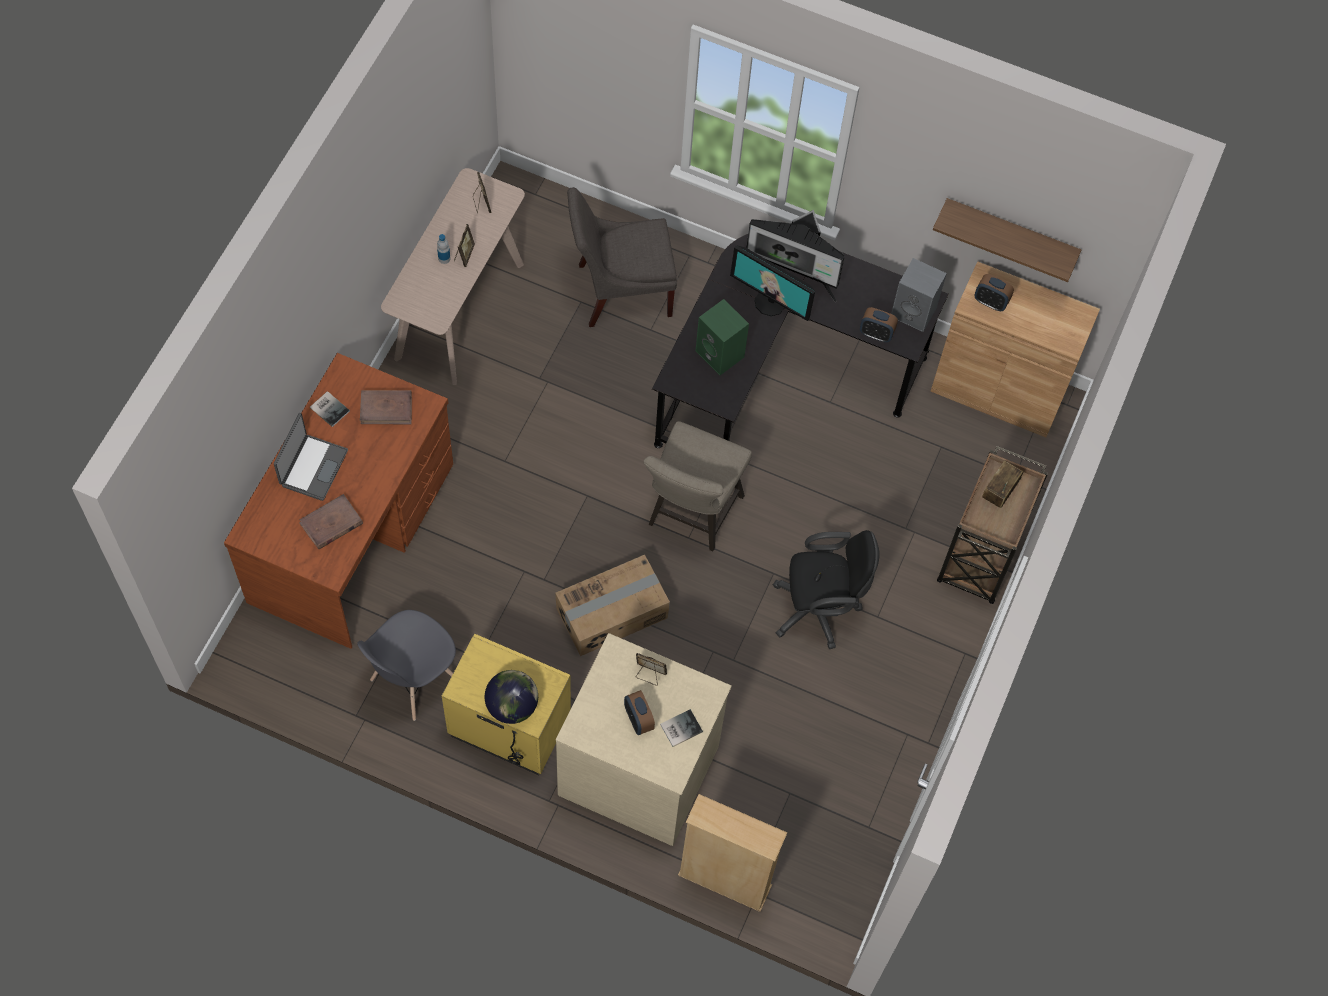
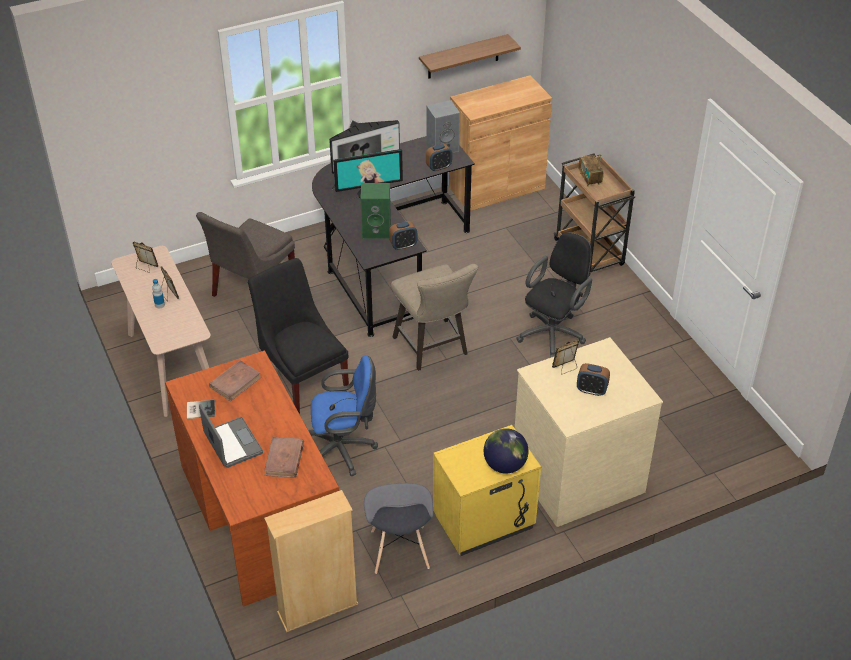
camera: 45 degrees left, 20 degrees down
cardboard box [555,555,670,656] -> none
book [660,709,703,747] -> none
beige bookcase [678,794,787,912] -> beige bookcase moved to [264,490,358,632]
alarm clock [974,274,1014,311] -> alarm clock moved to [389,221,417,250]
none -> black chair [248,258,349,414]
none -> blue office chair [309,355,378,476]

